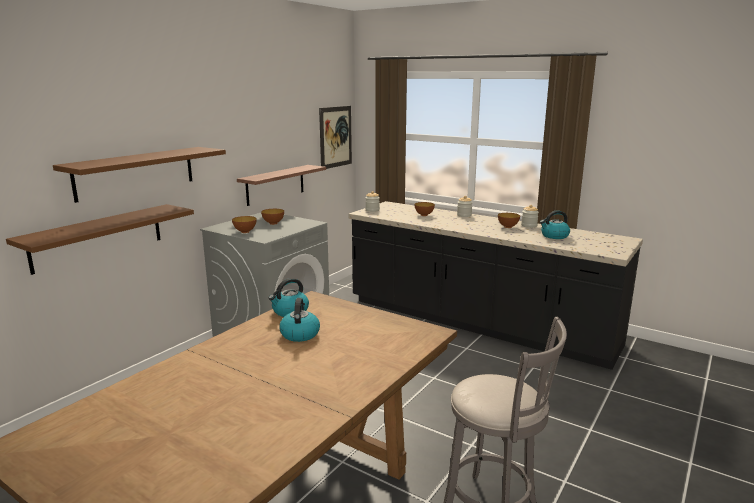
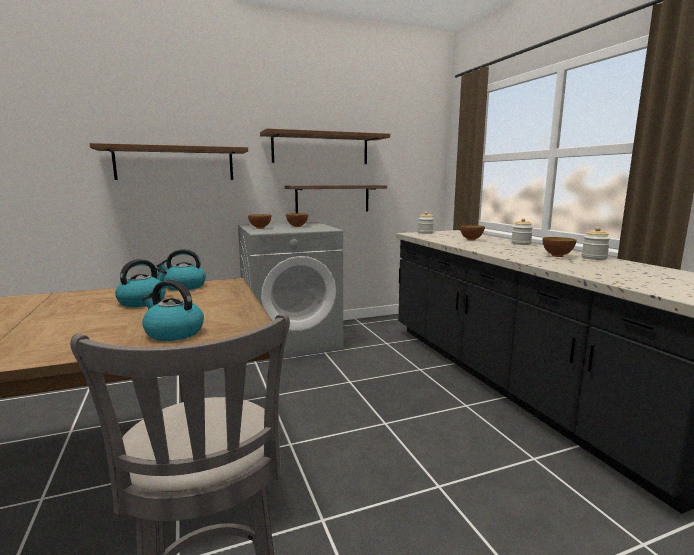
camera: 35 degrees right, 5 degrees down
brown shelf [6,204,194,275] -> brown shelf moved to [260,128,390,164]
picture [319,106,352,169] -> none
kettle [540,210,570,239] -> kettle moved to [142,280,204,341]

